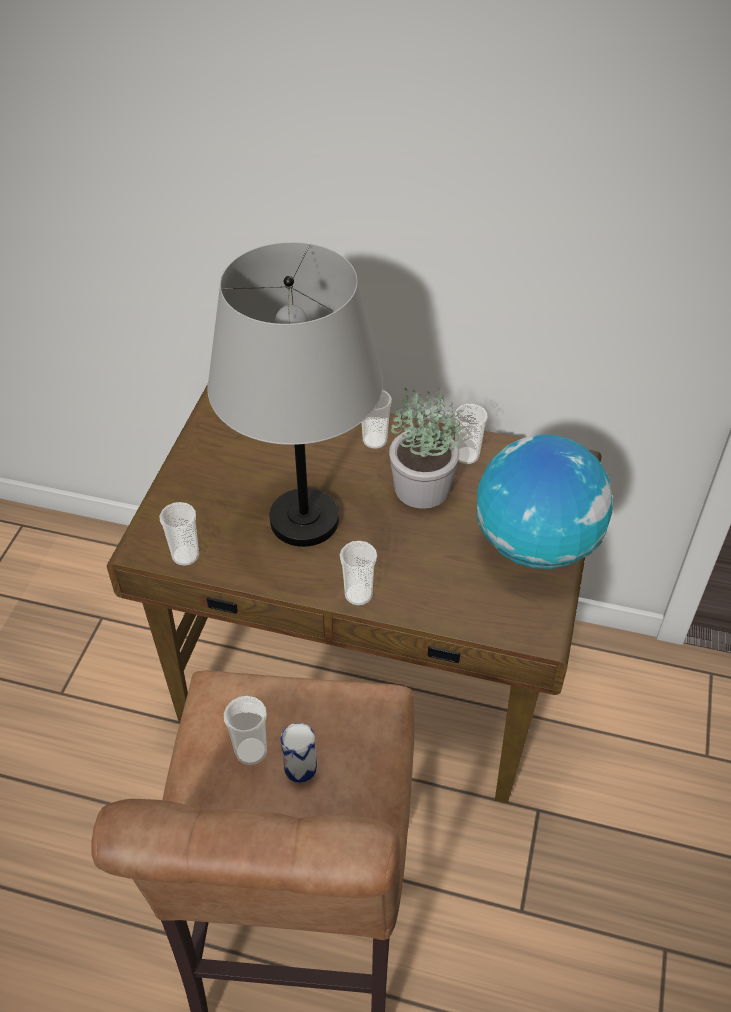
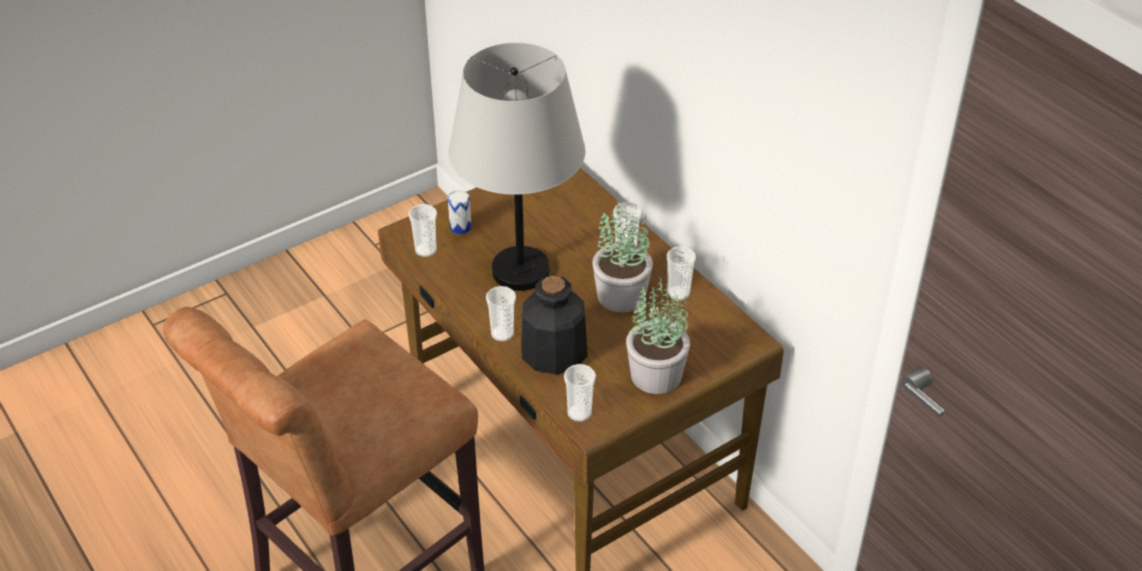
camera: 40 degrees right, 5 degrees down
cup [224,696,267,765] -> cup moved to [564,364,596,422]
can [281,723,317,783] -> can moved to [448,190,471,235]
globe [476,434,613,569] -> potted plant [626,277,690,394]
none -> bottle [521,275,588,375]

